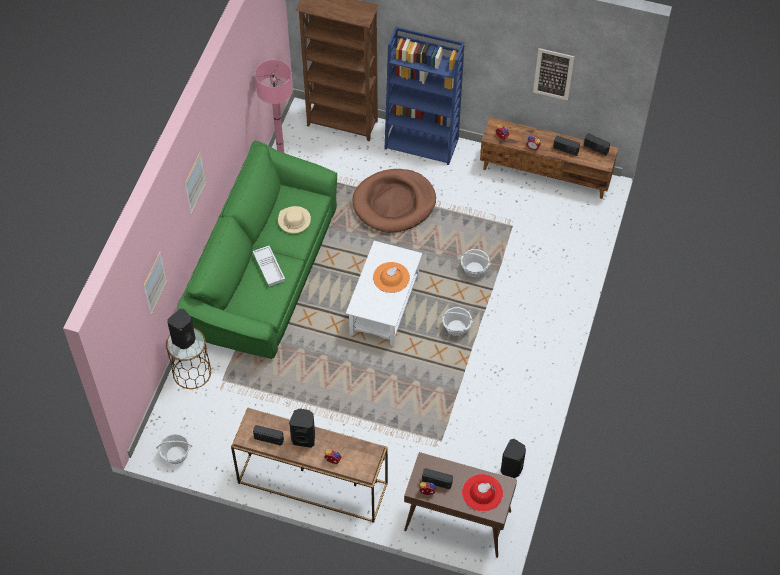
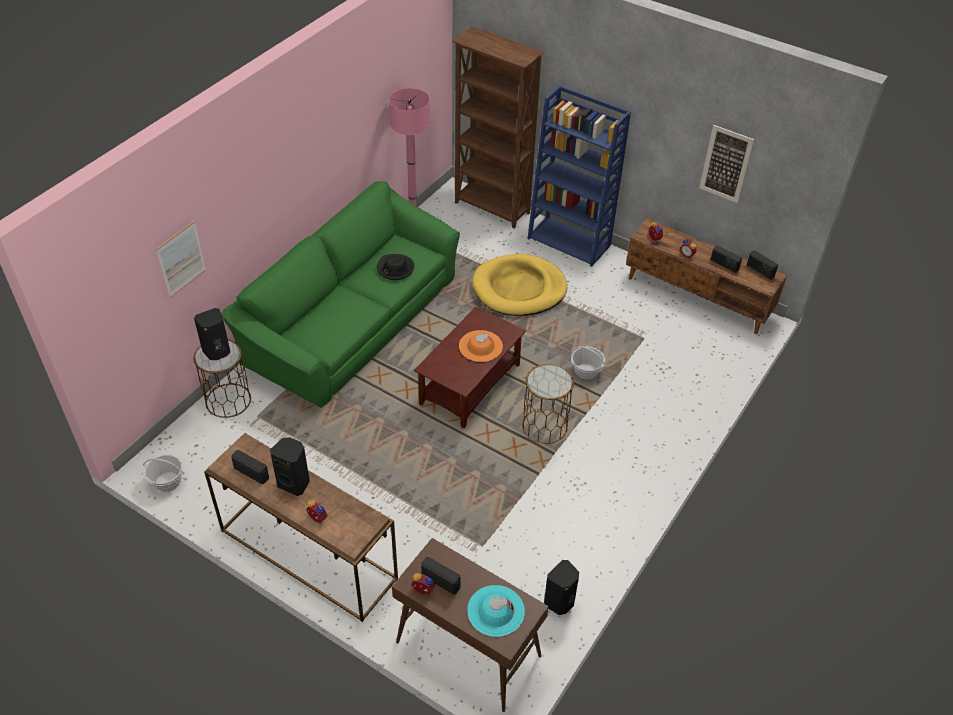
camera: 15 degrees right, 10 degrees down
picture [185,151,206,215] -> none
white tray [253,246,285,287] -> none
beige hat [278,206,311,233] -> black hat [377,254,414,280]
white coffee table [346,241,422,347] -> brown coffee table [414,307,526,428]
brown dog bed [353,169,436,233] -> yellow dog bed [472,254,567,316]
basket [441,307,474,336] -> brown side table [522,364,574,444]
red hat [462,474,503,512] -> turquoise hat [467,585,525,637]

